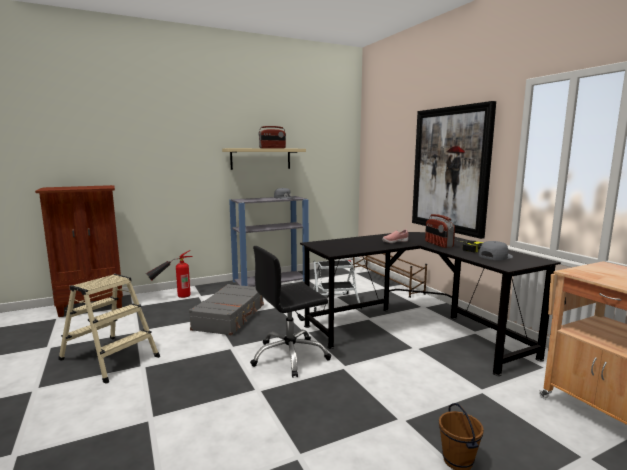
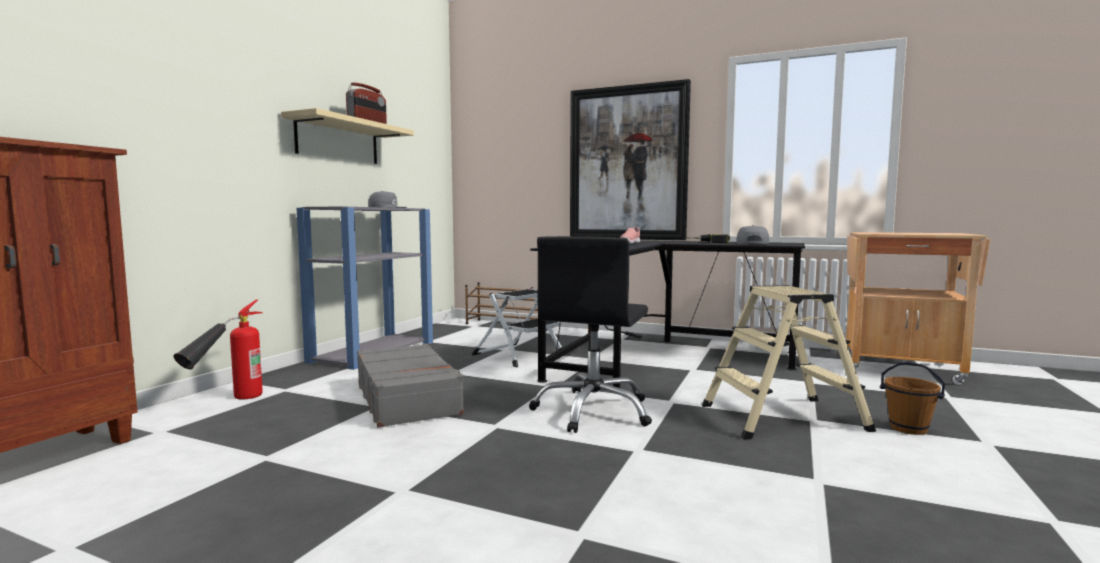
camera: 40 degrees left, 5 degrees down
beige step ladder [58,274,160,383] -> beige step ladder moved to [702,285,876,440]
radio [425,214,455,248] -> none

